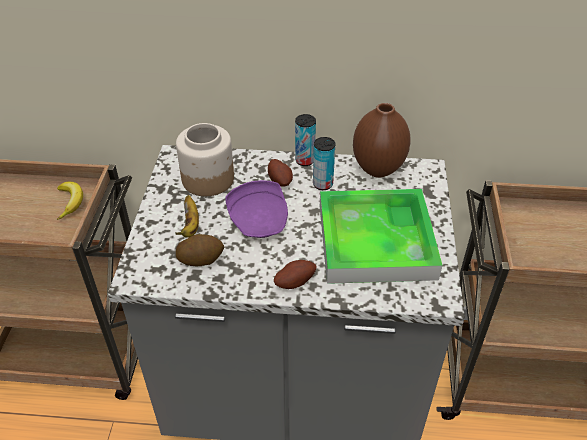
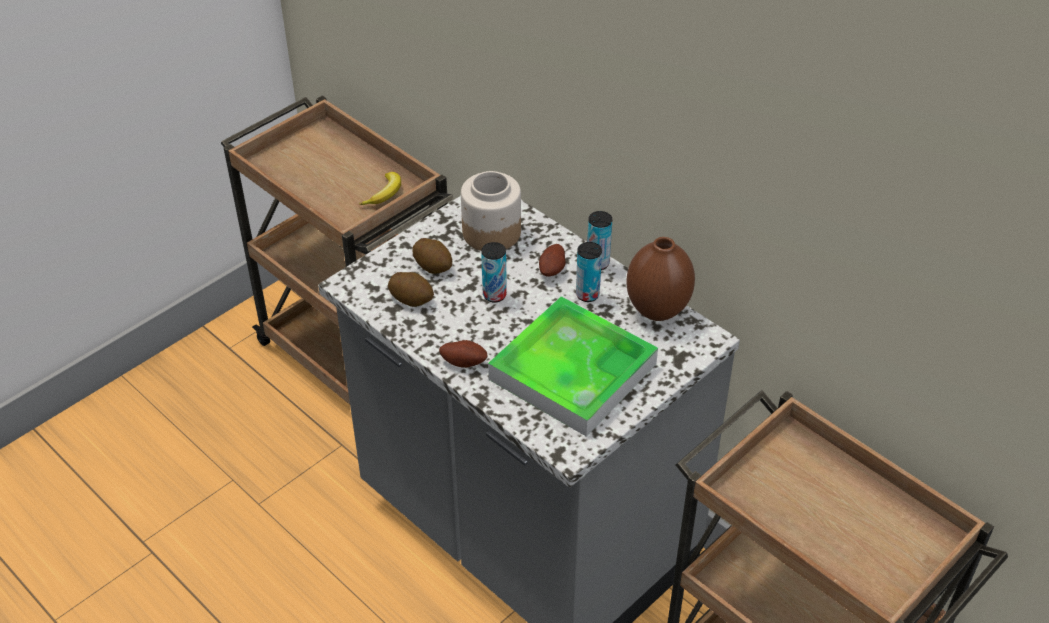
camera: 40 degrees right, 0 degrees up
banana [175,195,199,238] -> potato [412,238,452,274]
purple plate [225,180,288,238] -> can [481,242,507,302]

